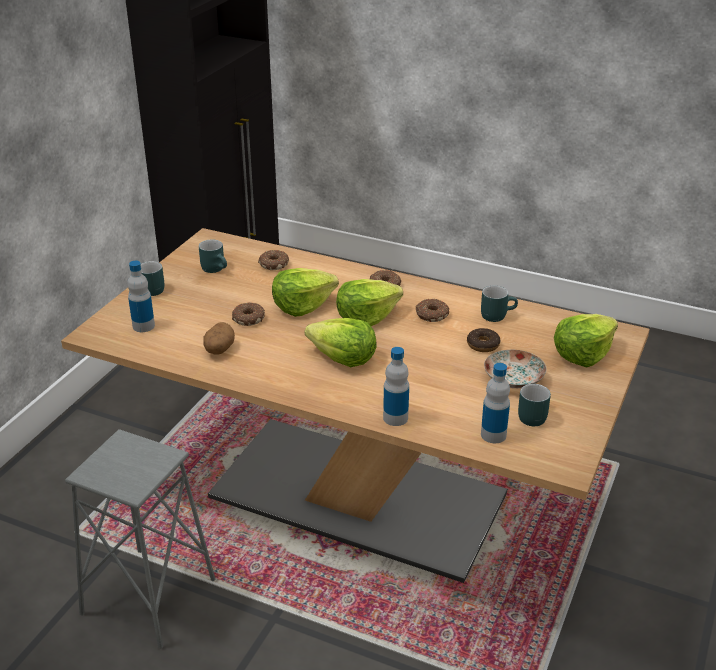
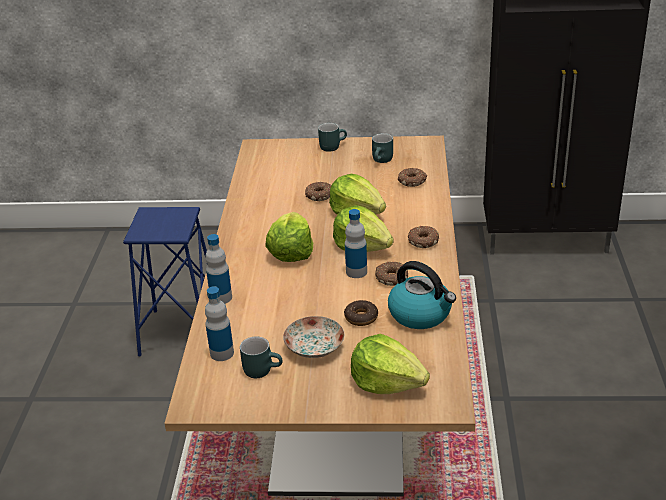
camera: 70 degrees right, 0 degrees up
grey stool [65,429,215,649] -> blue stool [123,207,207,356]
bottle [127,261,155,332] -> bottle moved to [345,209,367,278]
potato [203,322,235,355] -> none
turquoise mug [481,286,518,322] -> kettle [388,261,456,329]

